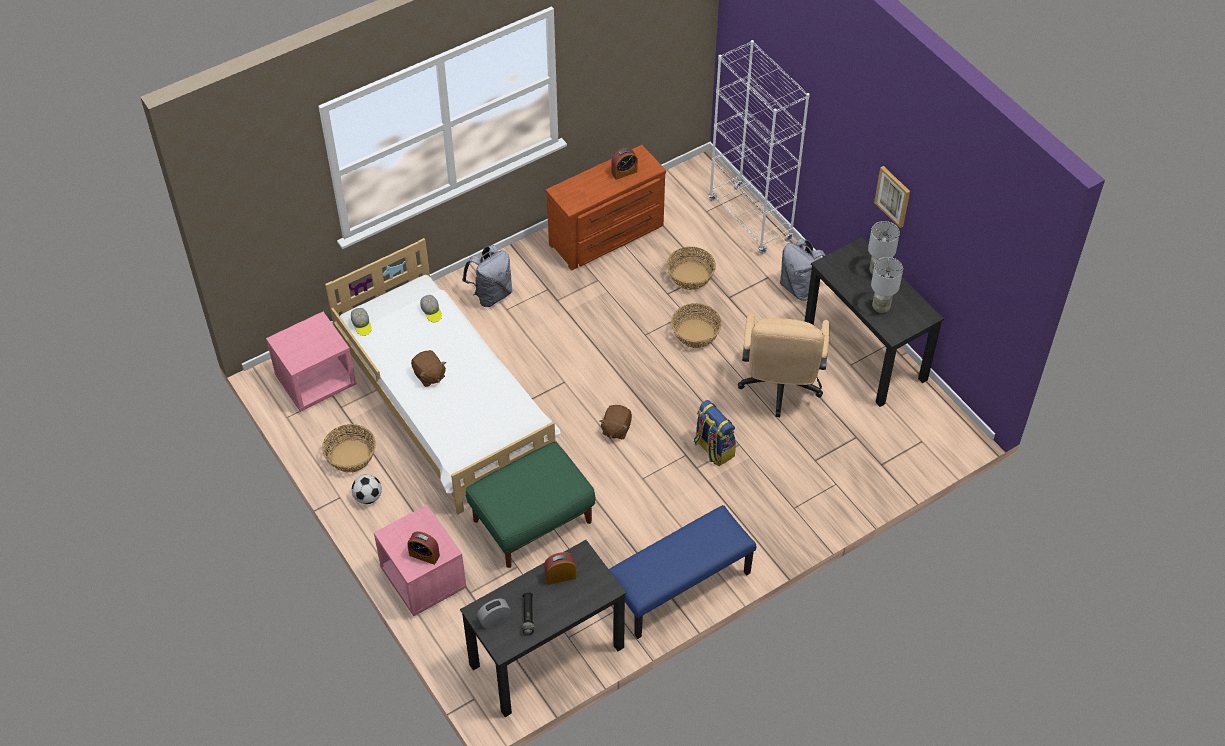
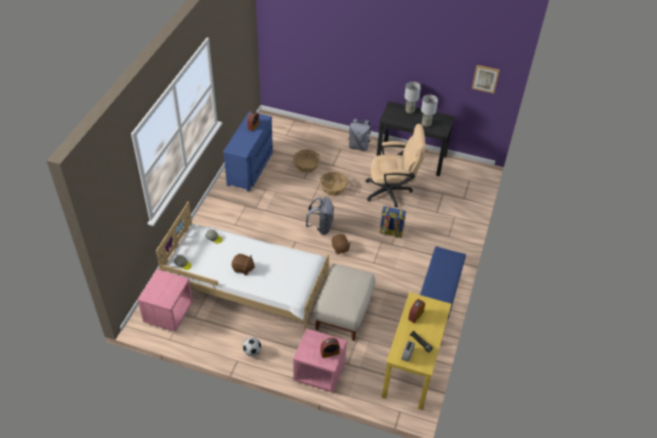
camera: 40 degrees left, 5 degrees down
basket [322,424,376,473] -> none
black desk [460,540,627,717] -> yellow desk [382,292,452,410]
grey backpack [462,245,512,307] -> grey backpack moved to [306,197,334,235]
green ottoman [466,441,595,568] -> beige ottoman [313,264,375,341]
brown dresser [546,145,666,271] -> blue dresser [223,111,273,191]
white bookcase [709,40,810,254] -> none
beige office chair [738,312,830,417] -> beige office chair turned 60 degrees counterclockwise [365,124,426,208]
picture [874,166,910,228] -> picture moved to [472,65,500,94]

